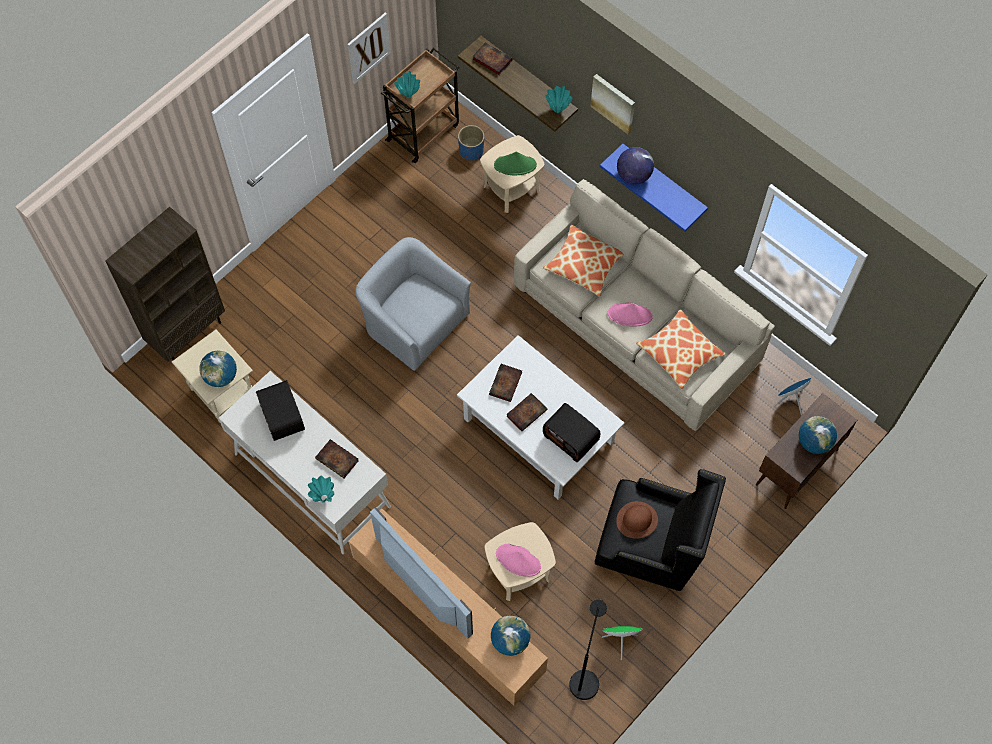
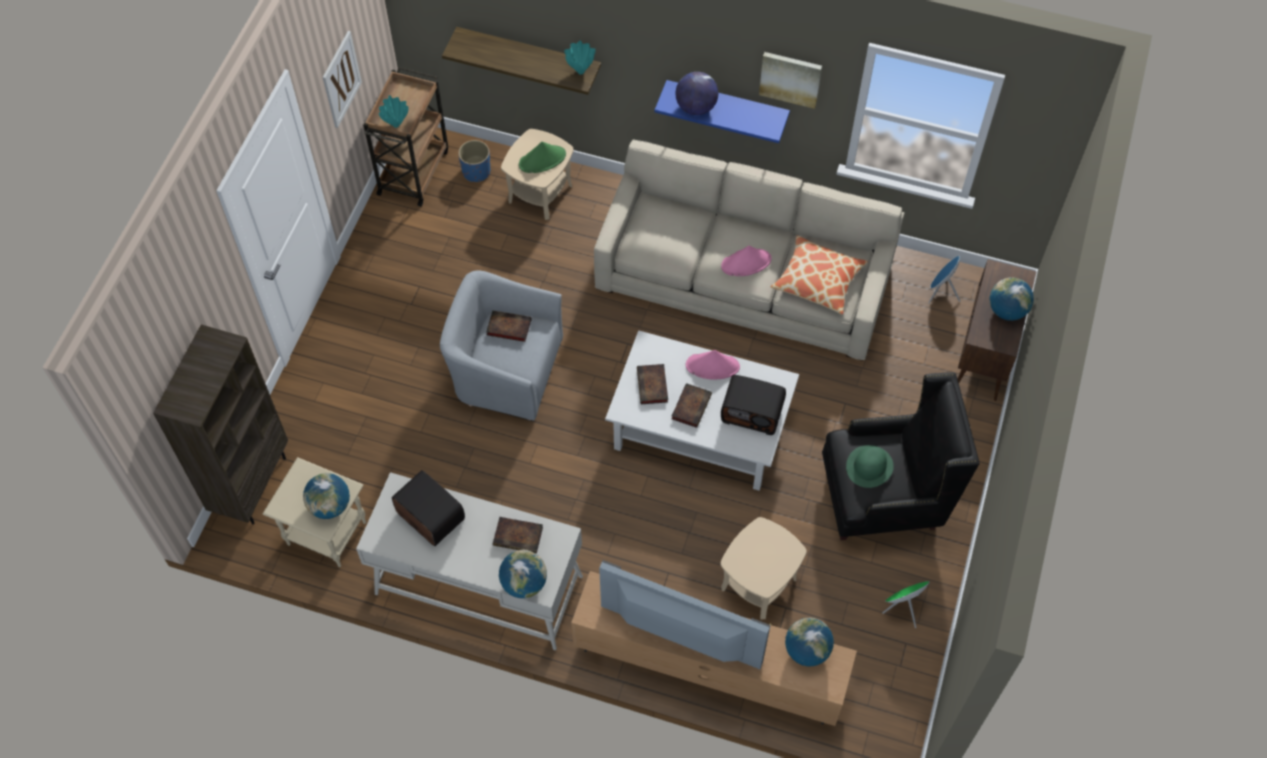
camera: 25 degrees left, 5 degrees down
turquoise vase [308,476,334,503] -> globe [499,550,547,598]
book [472,42,512,75] -> book moved to [486,310,531,342]
pink hat [496,544,541,577] -> pink hat moved to [686,350,740,379]
pillow [543,224,624,297] -> none
black floor lamp [569,600,607,700] -> none
picture [590,74,635,134] -> picture moved to [759,52,822,109]
brown hat [616,501,658,539] -> green hat [846,445,894,488]

